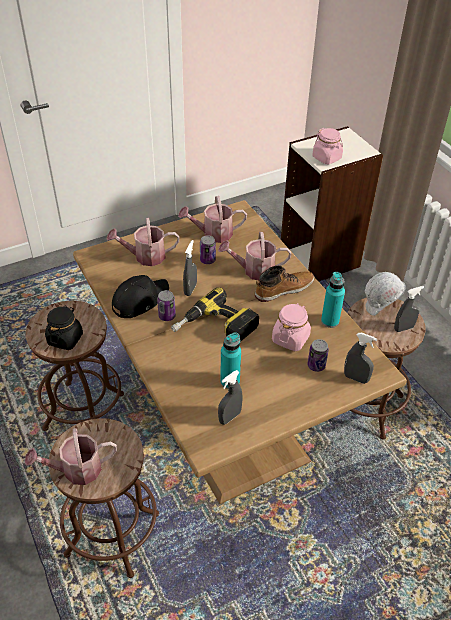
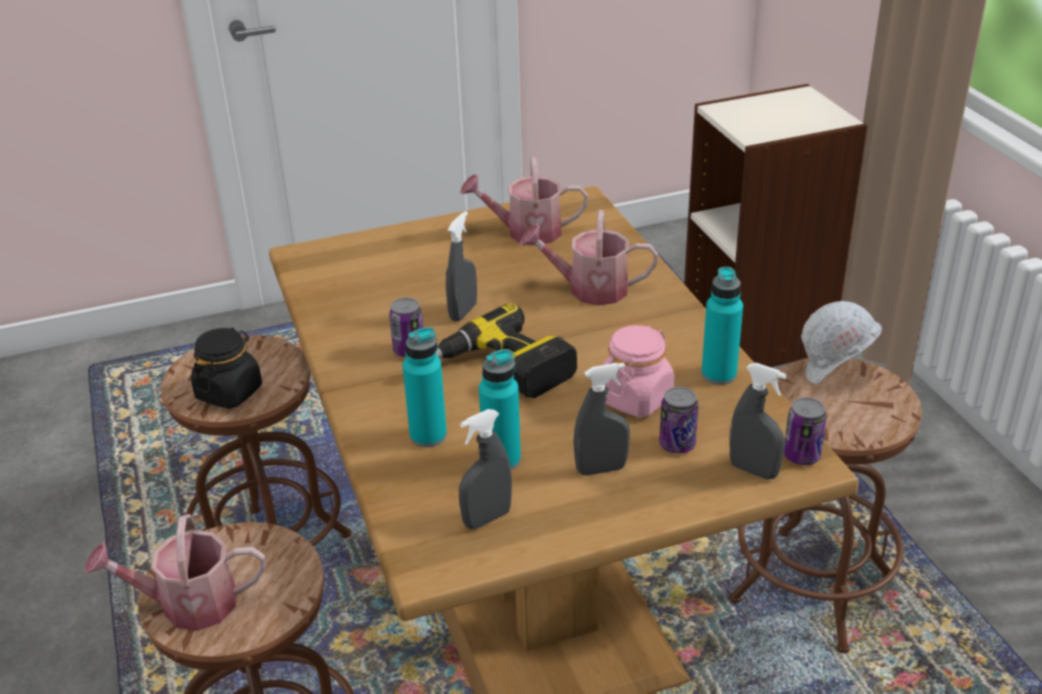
camera: 10 degrees right, 10 degrees down
watering can [107,218,179,266] -> none
black cap [112,275,169,318] -> none
can [200,235,216,264] -> can moved to [784,397,827,465]
boot [255,265,314,302] -> none
pink jar [312,128,343,164] -> none
grey spray bottle [394,286,424,332] -> grey spray bottle moved to [573,363,630,476]
none -> turquoise bottle [403,327,447,447]

